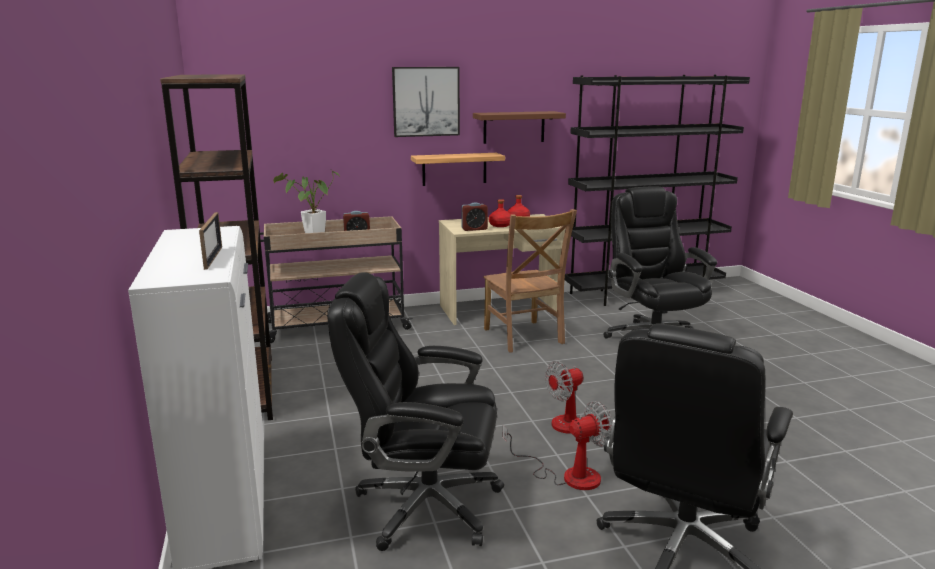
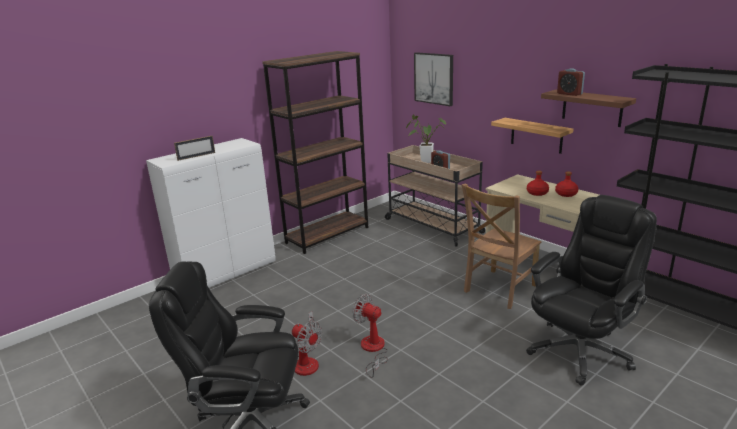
camera: 65 degrees right, 5 degrees up
black office chair [327,272,504,551] -> none
picture [392,67,460,137] -> picture moved to [414,52,453,106]
alarm clock [461,202,488,231] -> alarm clock moved to [557,68,585,96]

